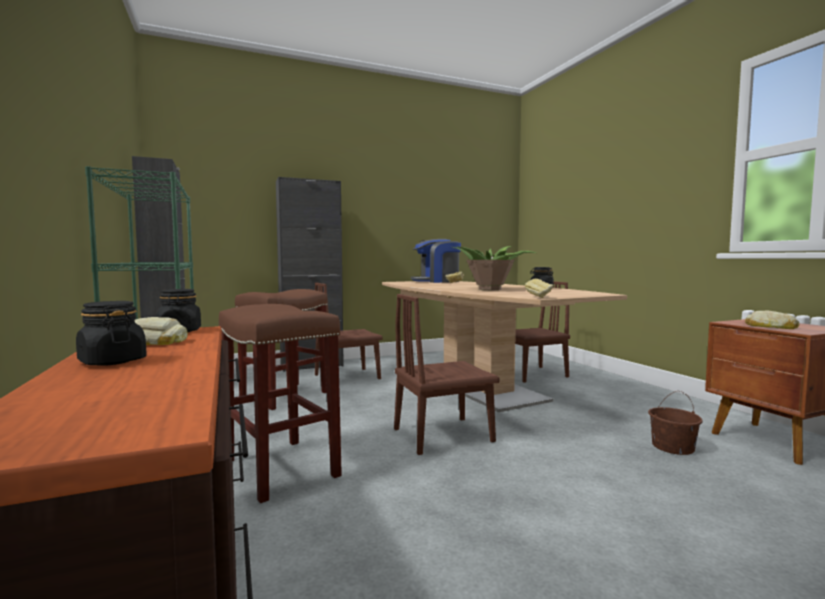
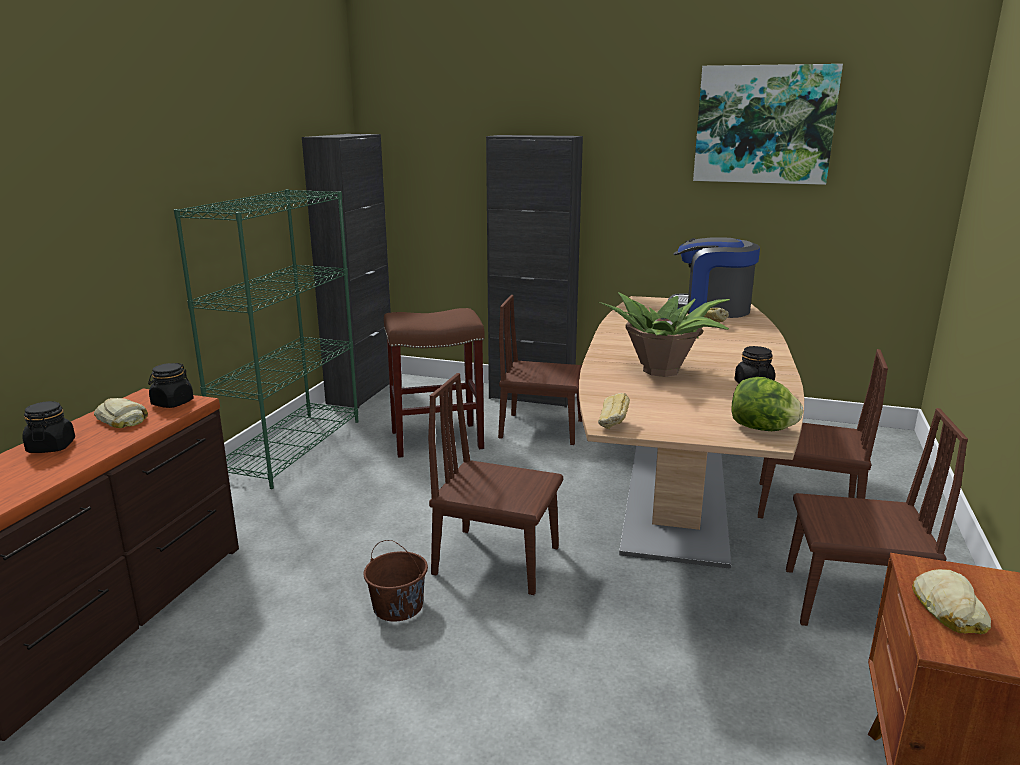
camera: 40 degrees right, 15 degrees up
brown stool [219,304,342,503] -> none
brown bucket [648,391,703,455] -> brown bucket moved to [364,540,428,622]
none -> picture [693,64,843,185]
none -> lettuce [732,377,803,431]
none -> brown chair [786,408,968,626]

